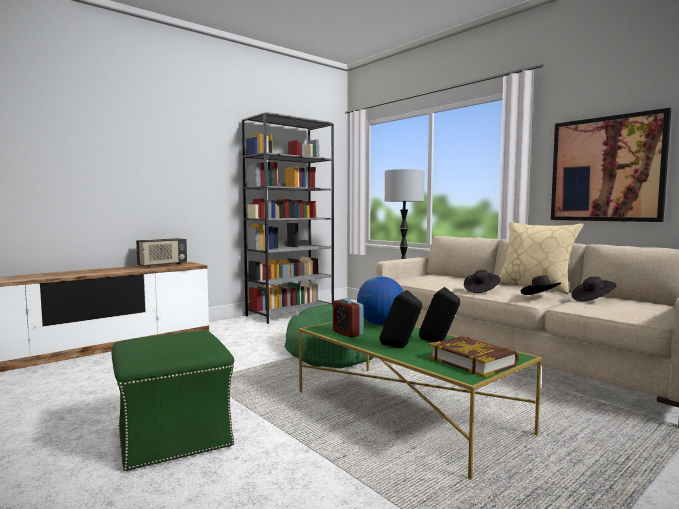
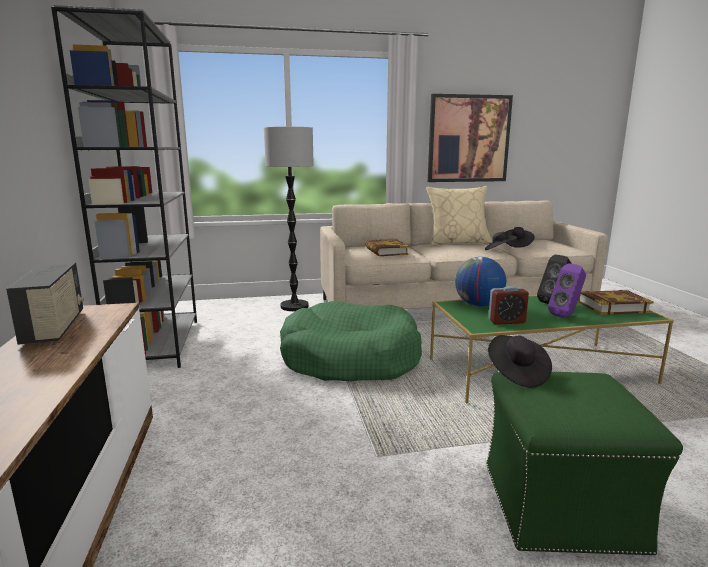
camera: 60 degrees left, 10 degrees up
black speaker [379,290,422,348] -> purple speaker [548,264,586,318]
black hat [464,270,500,293] -> black hat moved to [488,335,552,388]
none -> book [365,239,409,256]

